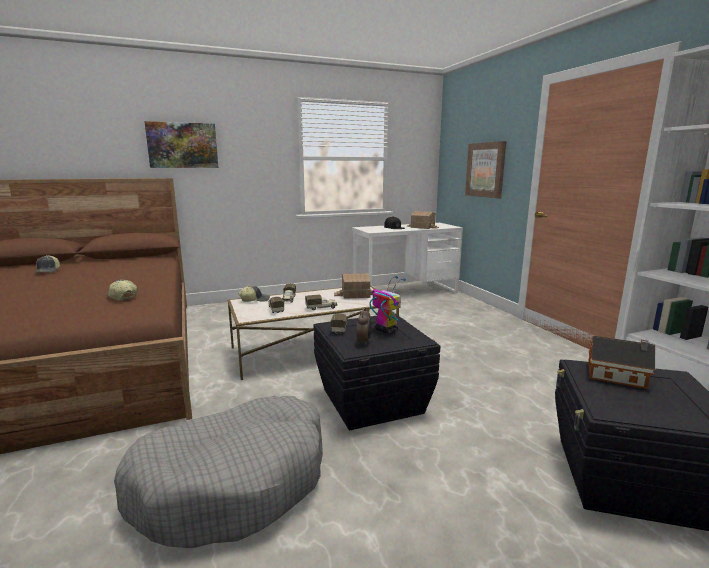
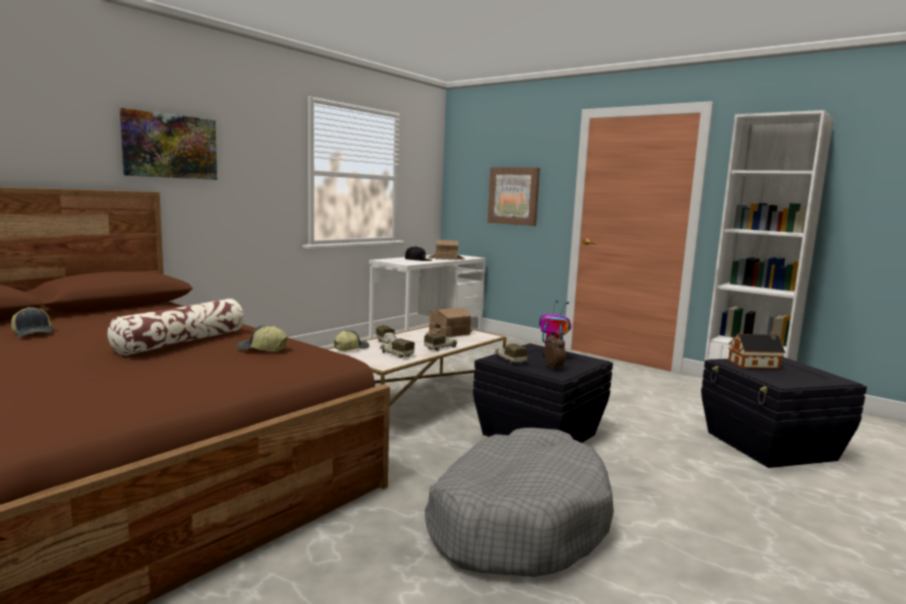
camera: 30 degrees left, 5 degrees down
none -> pillow [107,299,244,356]

